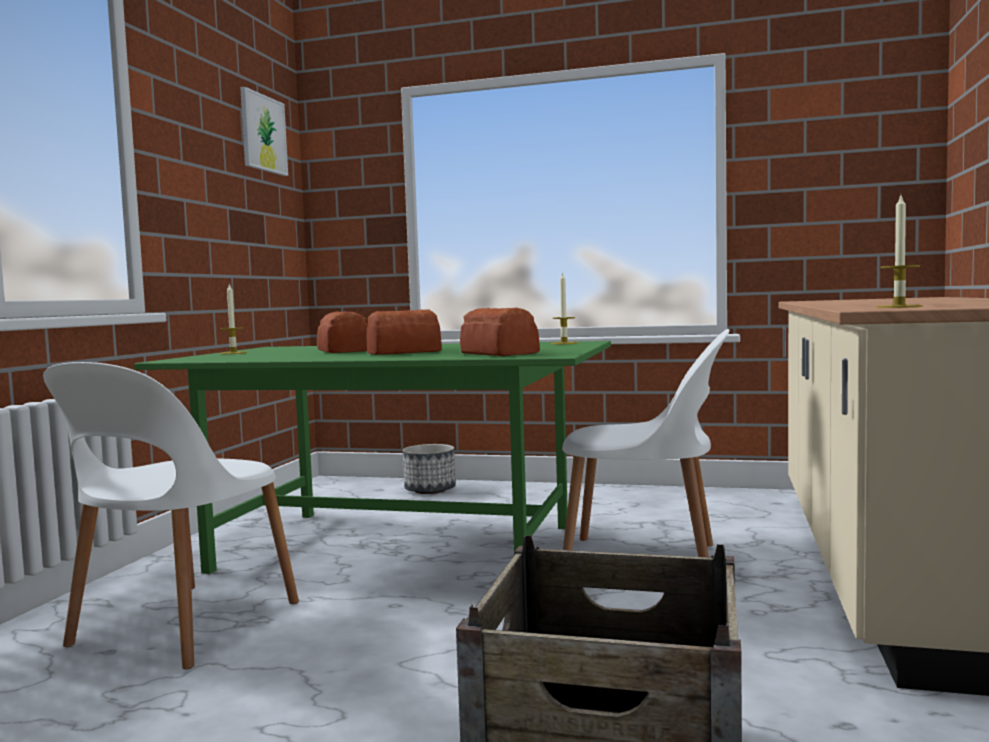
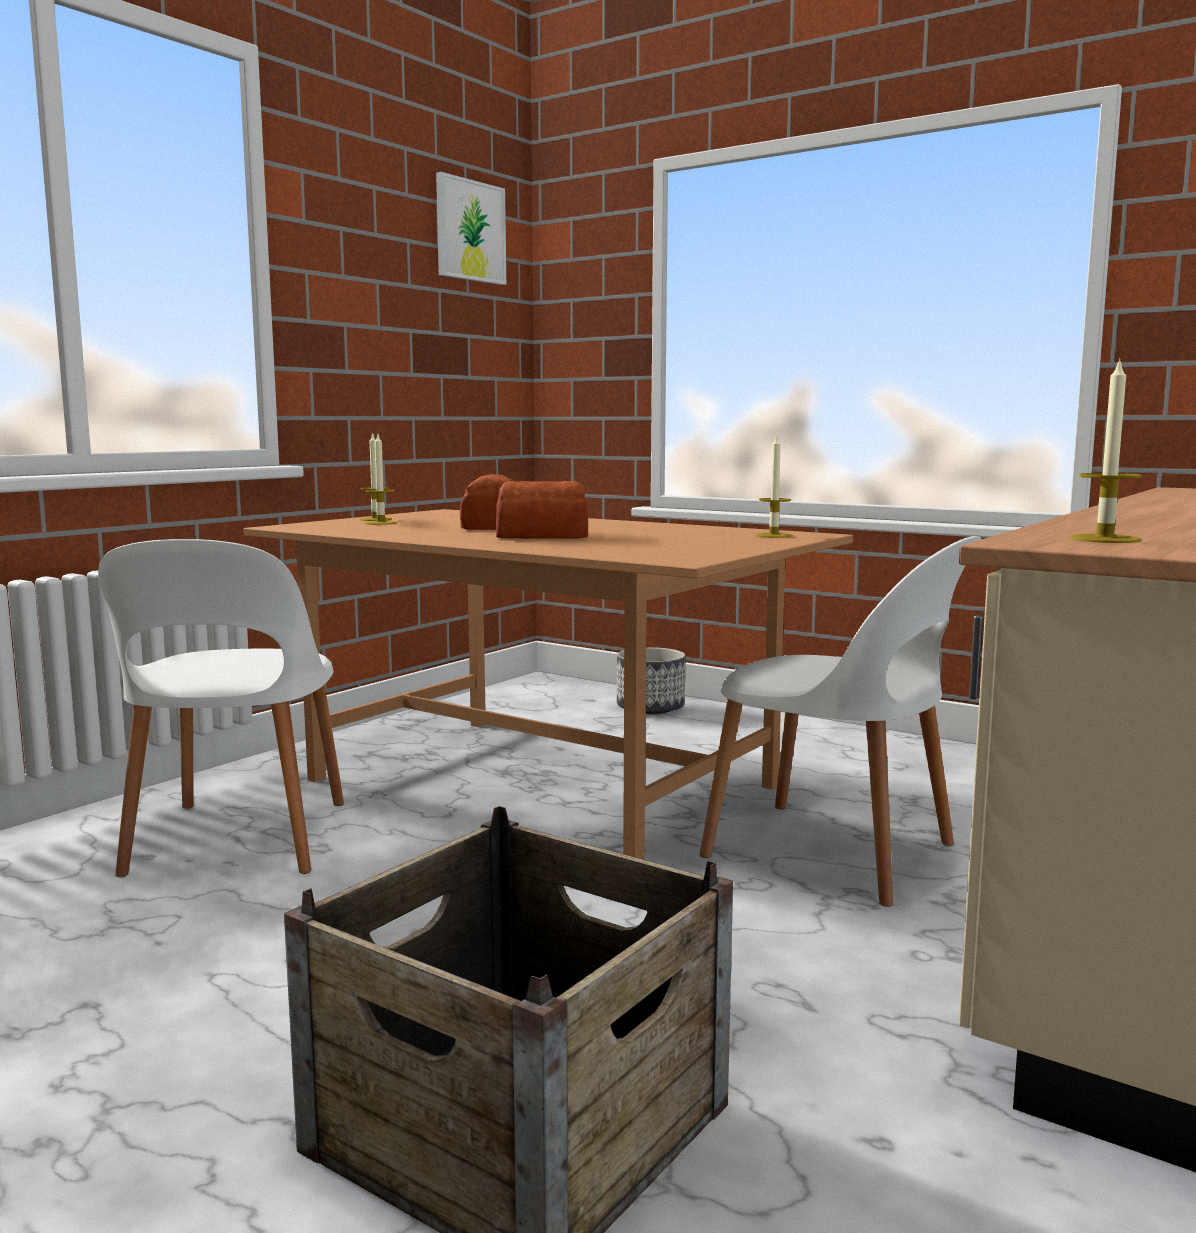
camera: 20 degrees right, 5 degrees up
white chair [43,362,299,669] -> white chair turned 45 degrees counterclockwise [98,539,344,877]
green dining table [134,341,611,574] -> brown dining table [243,509,853,860]
bread [460,308,540,356] -> none
none -> candle [364,435,398,525]

